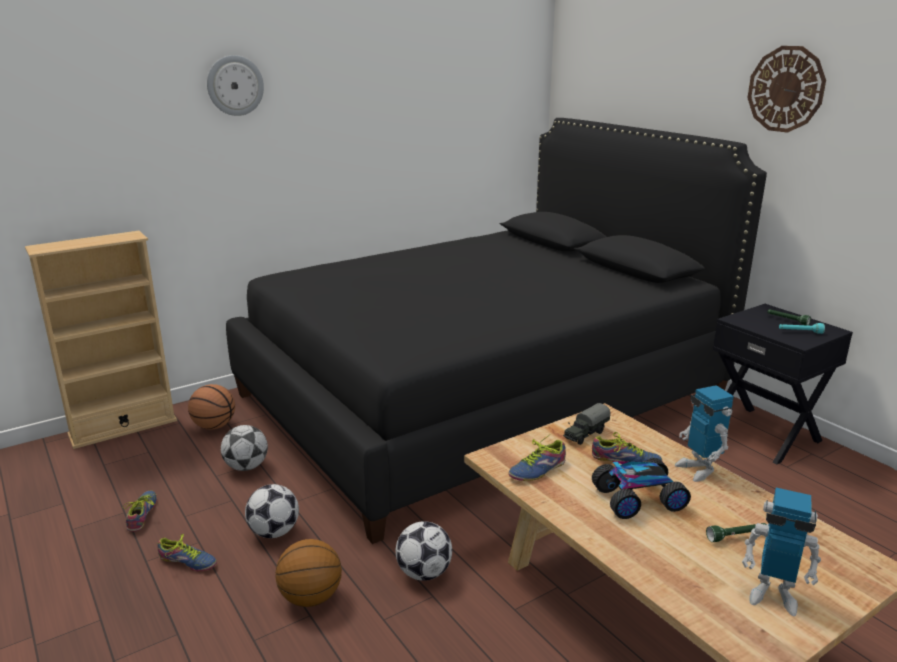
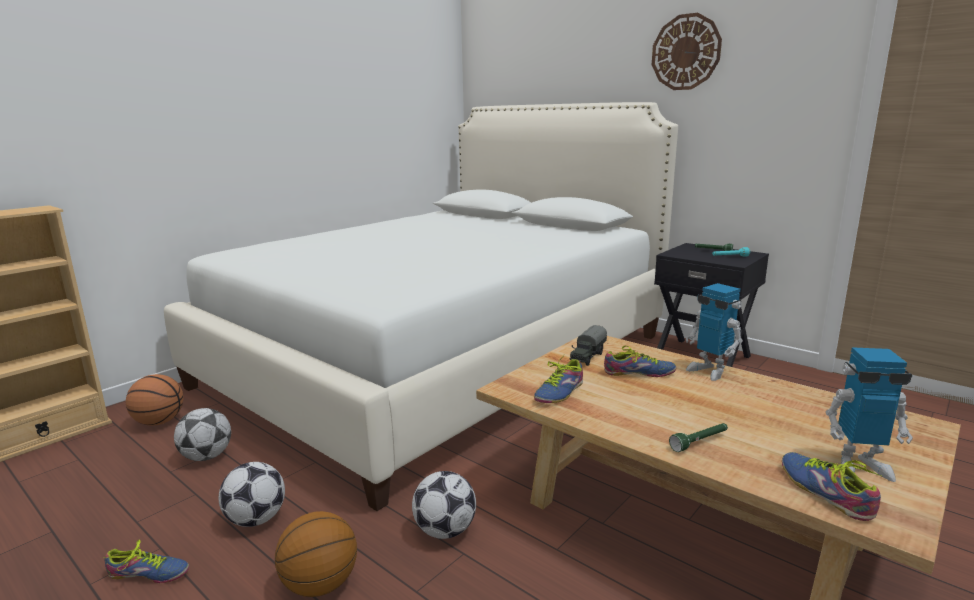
camera: 15 degrees left, 5 degrees down
shoe [123,491,157,532] -> shoe moved to [782,452,881,521]
wall clock [207,55,264,116] -> none
black bed [226,118,767,544] -> white bed [164,102,678,511]
toy car [592,458,691,519] -> none
green flashlight [706,523,766,542] -> green flashlight moved to [669,423,728,452]

